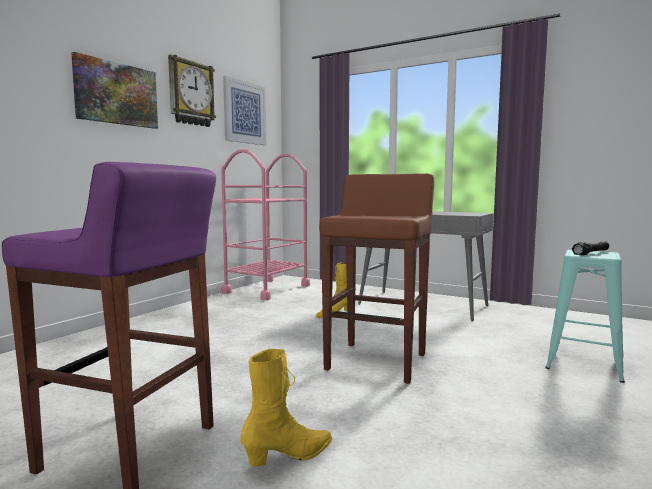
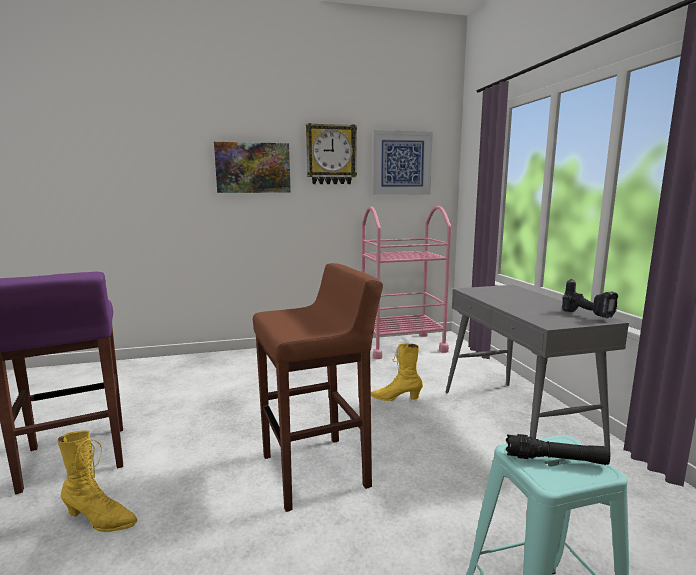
camera: 45 degrees right, 5 degrees up
none -> power drill [562,278,618,318]

